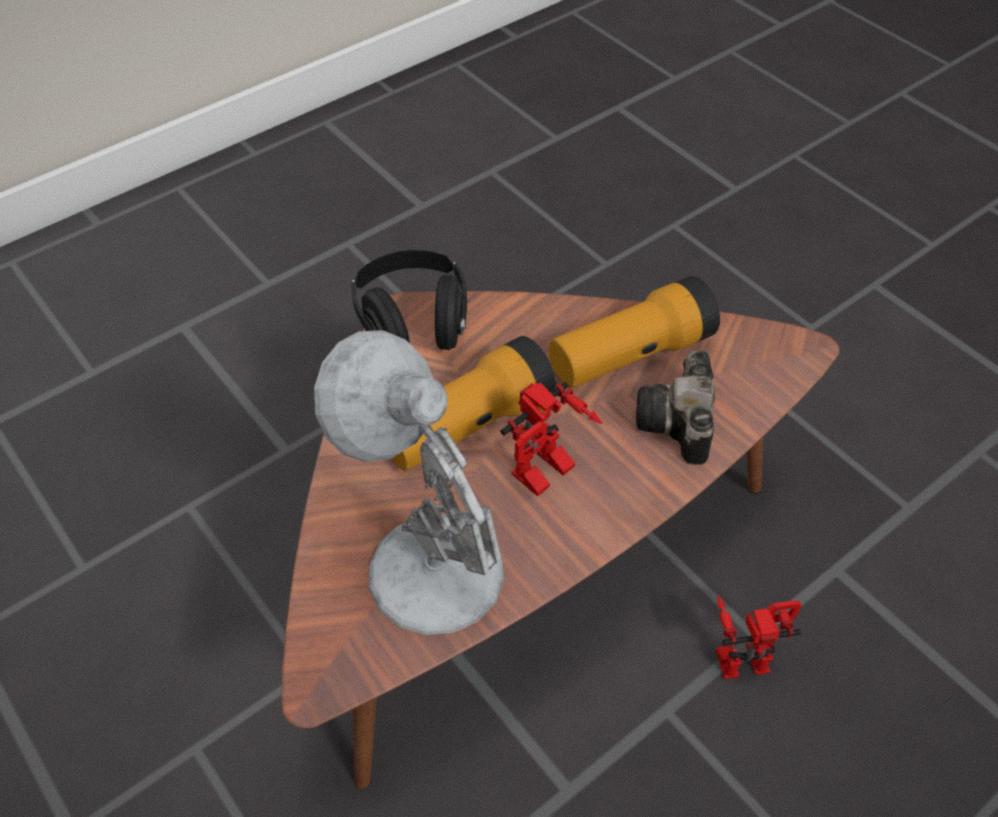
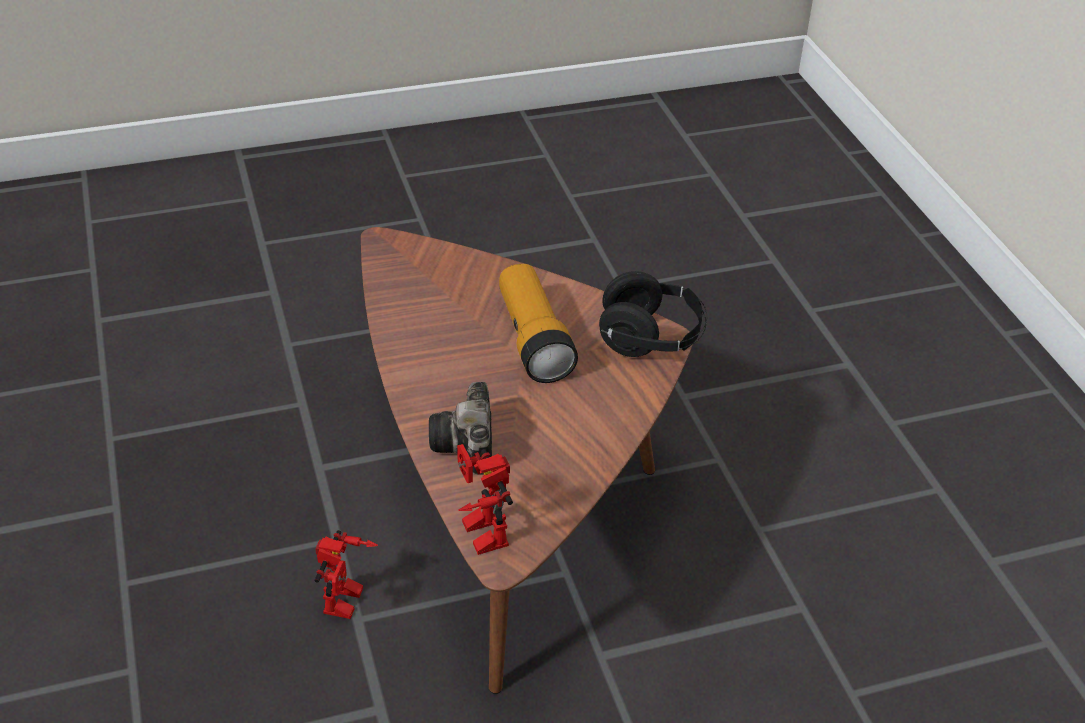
camera: 110 degrees right, 10 degrees down
white table lamp [314,330,504,635] -> none
toy robot [500,382,602,496] -> toy robot moved to [457,444,513,555]
flashlight [549,276,720,388] -> none
camera [636,351,715,465] -> camera turned 120 degrees counterclockwise [429,382,492,475]

